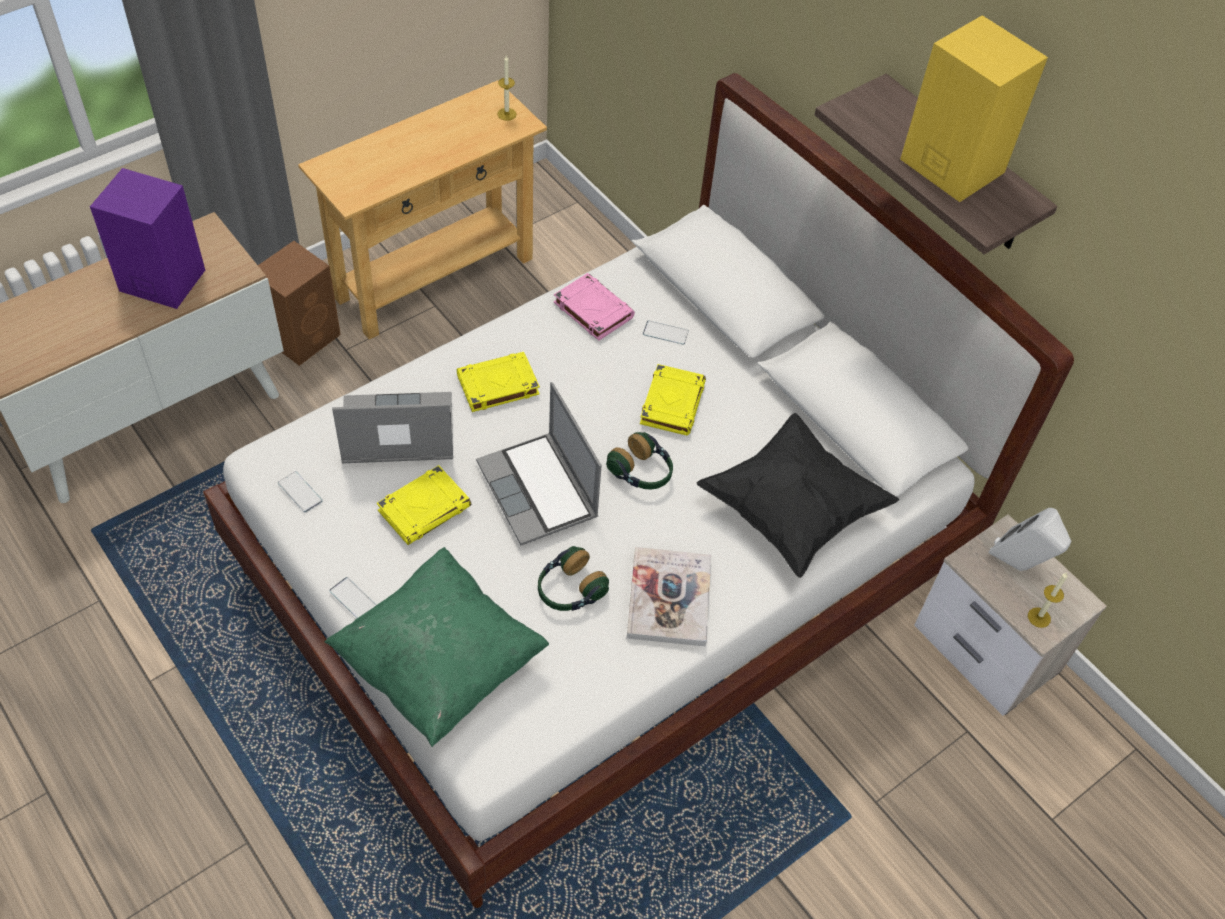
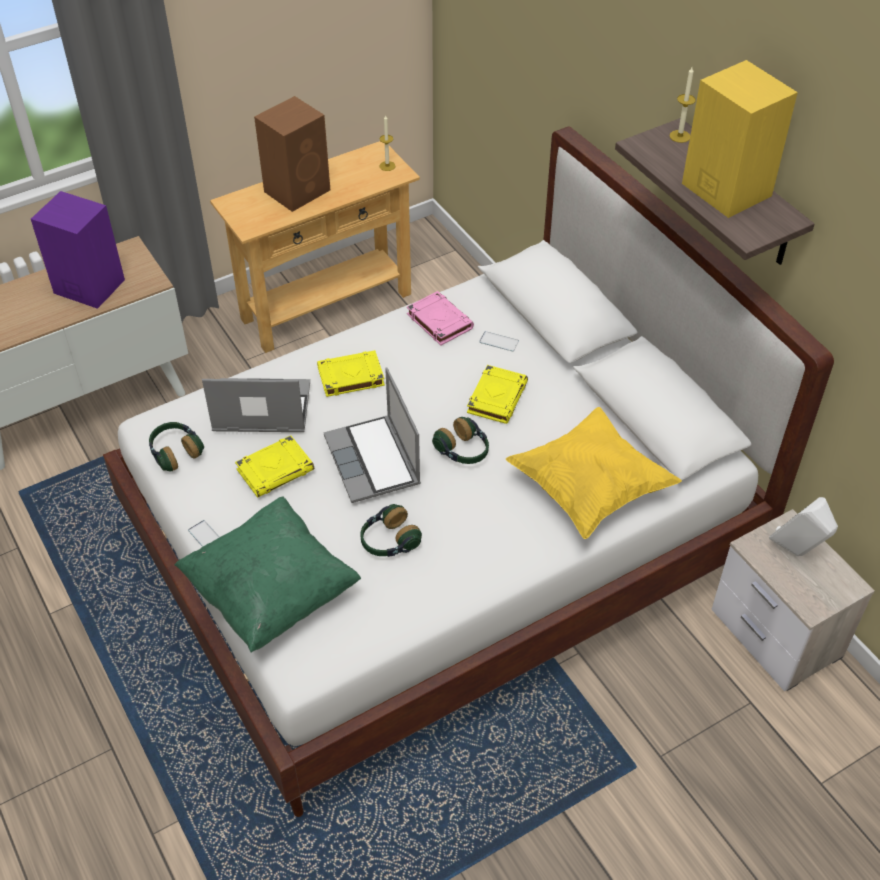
camera: 10 degrees right, 5 degrees down
brown speaker [258,241,341,366] -> brown speaker moved to [254,96,330,212]
phone [278,471,323,512] -> headphones [149,422,204,472]
book [627,547,711,647] -> none
black pillow [697,413,899,578] -> yellow pillow [506,407,682,539]
candle [1028,573,1068,628] -> candle moved to [669,67,696,143]

